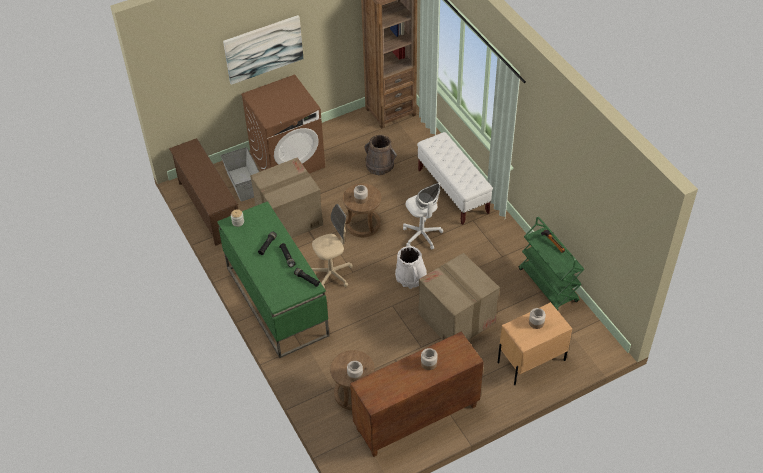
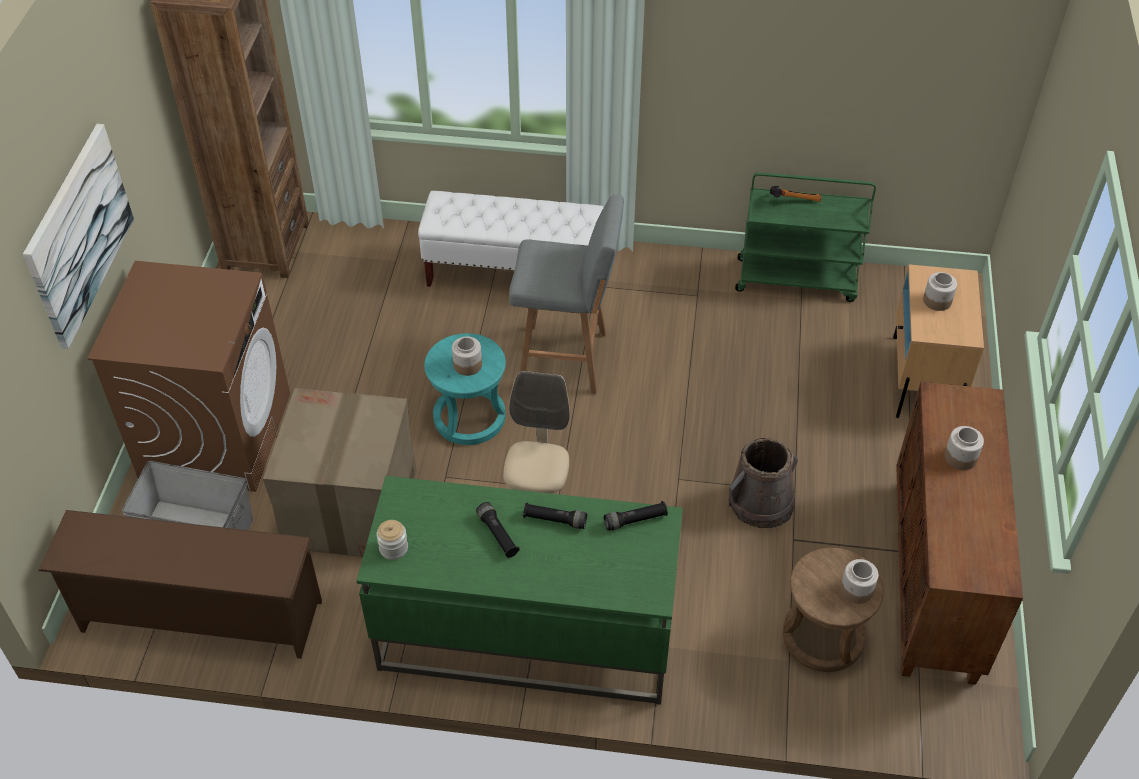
camera: 55 degrees left, 0 degrees up
brown stool [343,183,381,237] -> turquoise stool [424,333,506,445]
brown bucket [364,135,397,176] -> brown bucket moved to [728,438,798,528]
white bucket [395,246,427,289] -> none
white office chair [403,182,443,250] -> grey stool [509,195,624,394]
cardboard box [418,253,500,340] -> none

